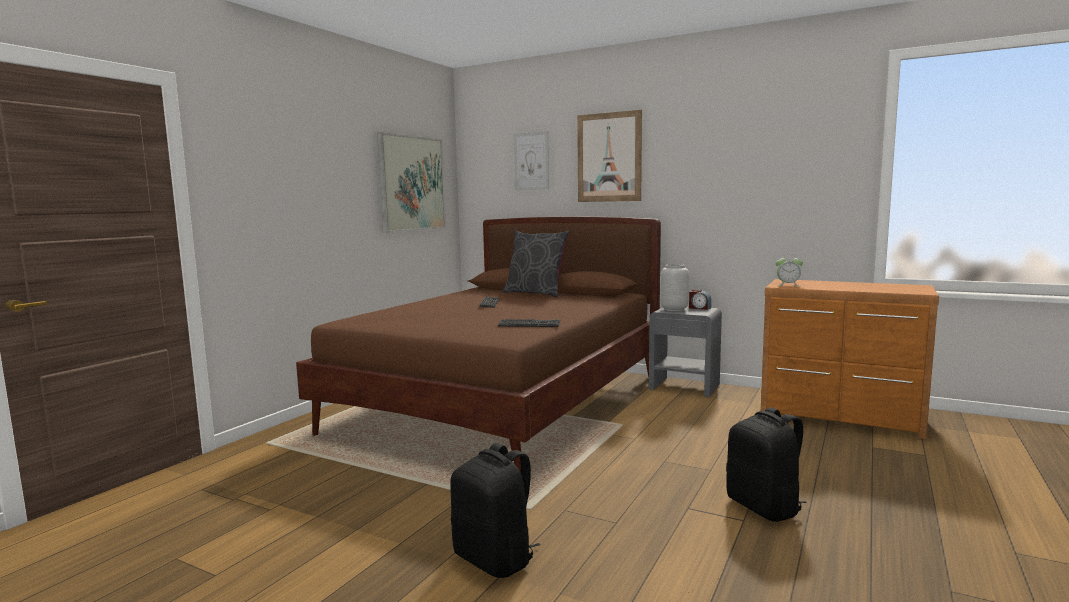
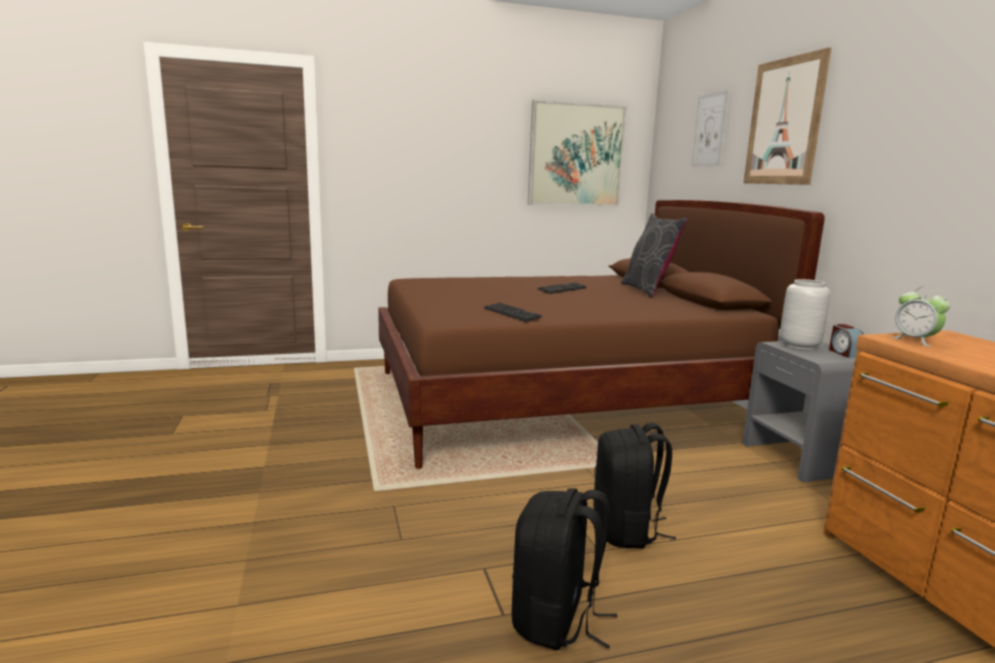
camera: 45 degrees right, 5 degrees up
black backpack [450,443,540,578] -> black backpack moved to [593,423,676,549]

